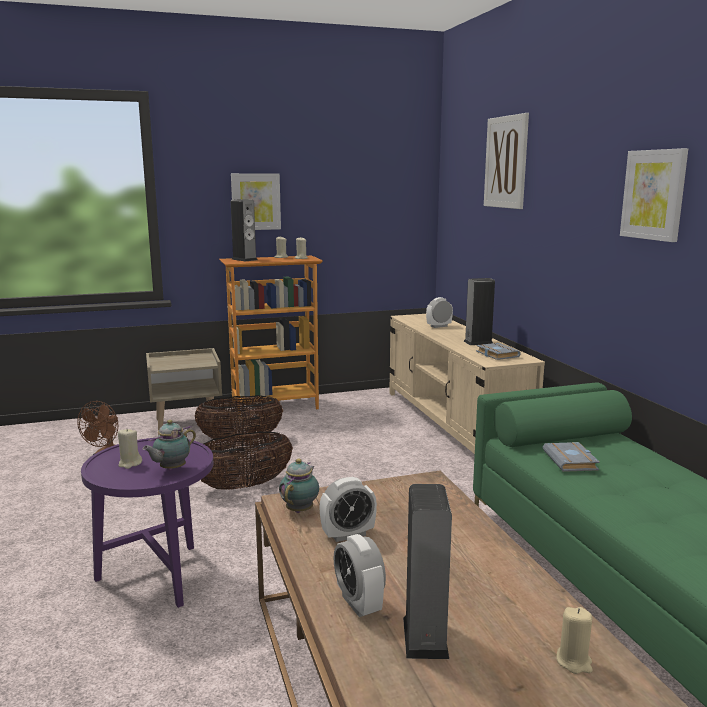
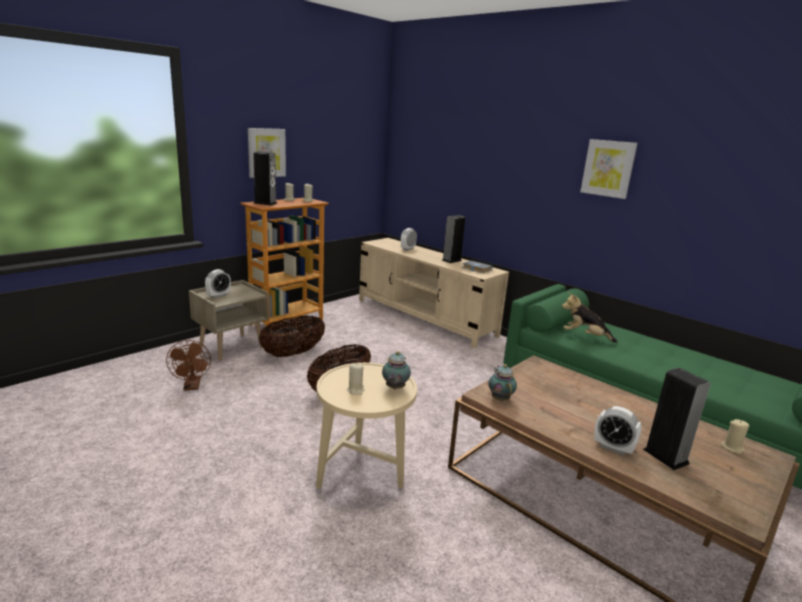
camera: 30 degrees left, 5 degrees up
purple side table [81,438,213,608] -> beige side table [316,363,417,489]
alarm clock [319,477,377,542] -> alarm clock moved to [205,269,231,298]
picture [484,113,529,209] -> none
grey book [543,442,600,472] -> plush toy [562,292,617,343]

